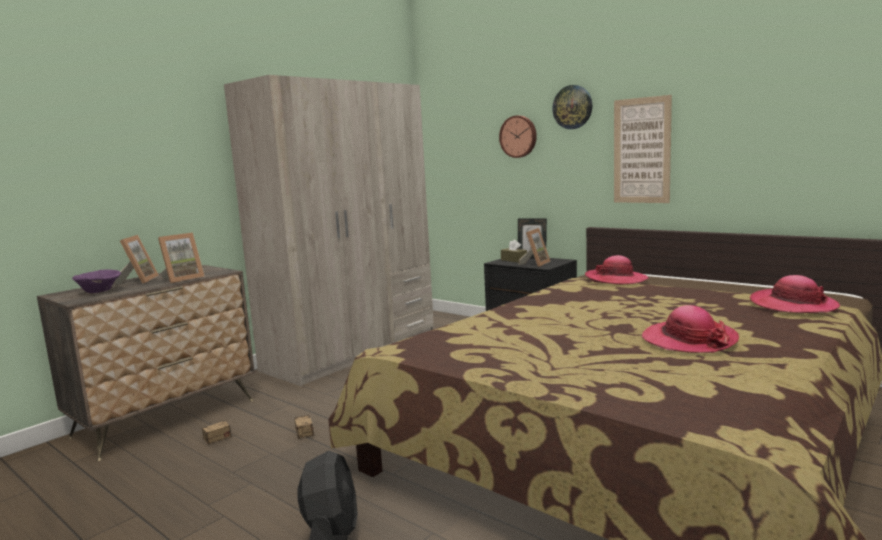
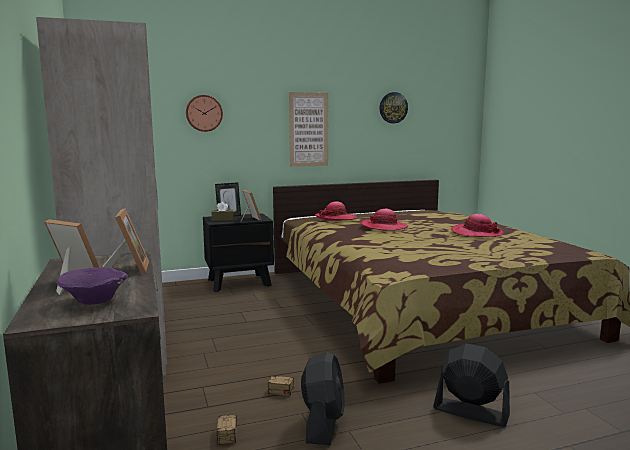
camera: 60 degrees left, 0 degrees up
wall clock [552,85,592,129] -> wall clock moved to [379,92,408,123]
hat [750,275,840,313] -> hat moved to [361,209,408,231]
none -> black fan [301,352,345,445]

